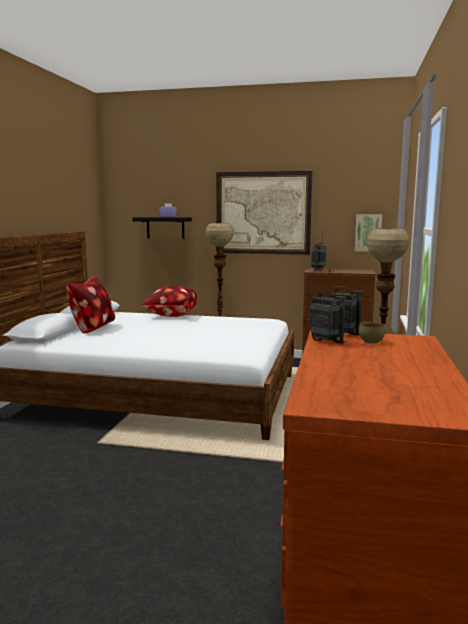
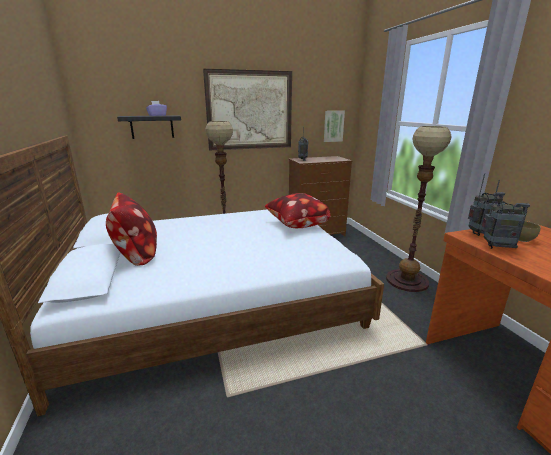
camera: 30 degrees left, 10 degrees up
pillow [141,286,197,317] -> pillow moved to [265,193,331,228]

